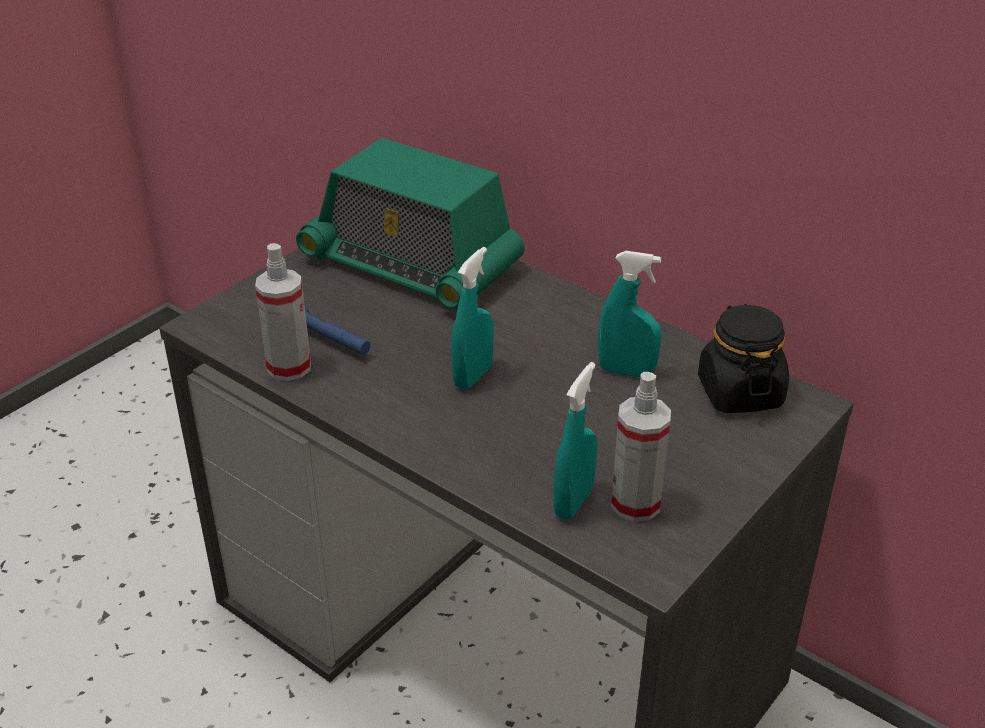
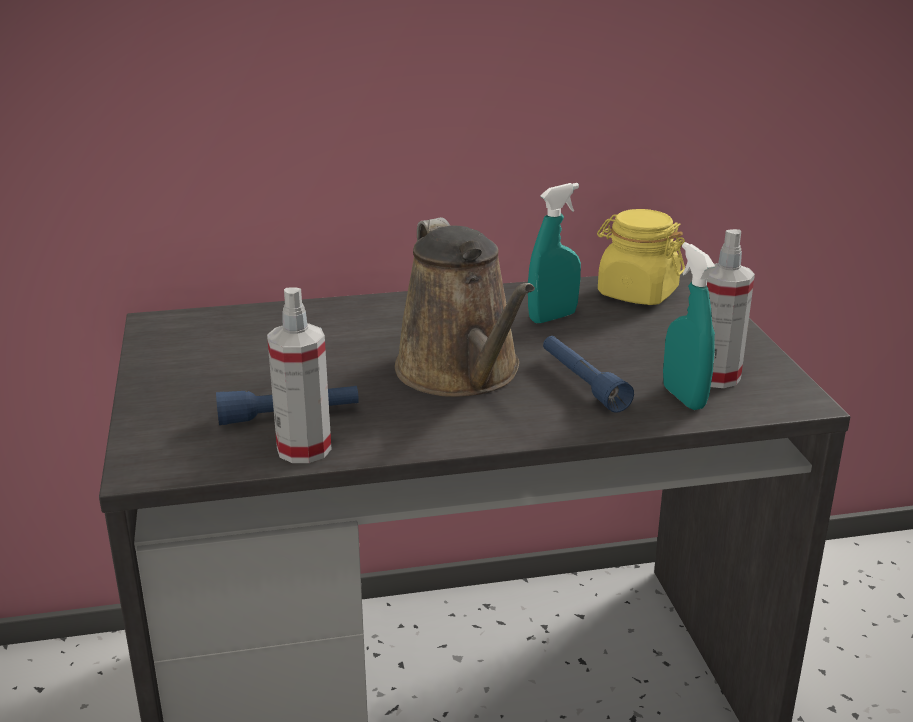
camera: 50 degrees left, 10 degrees down
radio [296,138,525,310] -> none
turquoise spray bottle [451,247,494,390] -> brown watering can [395,217,535,397]
black jar [698,304,789,413] -> yellow jar [597,209,685,305]
none -> blue flashlight [543,336,634,413]

